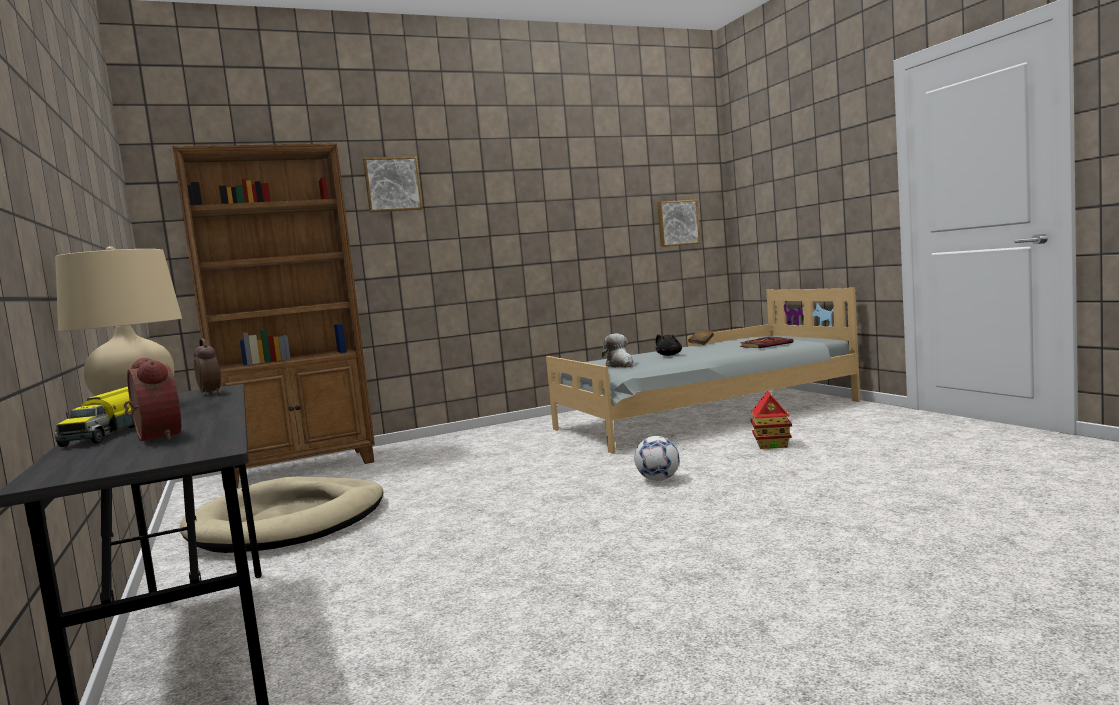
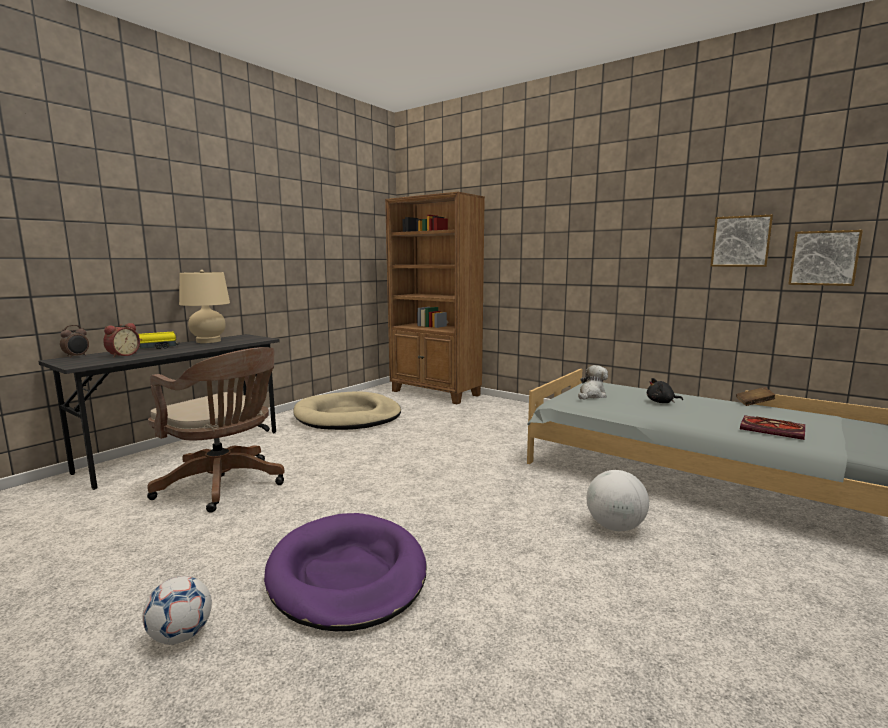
camera: 60 degrees right, 5 degrees up
alarm clock [194,338,221,395] -> alarm clock moved to [60,325,89,358]
picture [363,156,423,212] -> picture moved to [711,214,773,267]
football [634,436,680,481] -> football moved to [142,576,212,644]
toy house [750,391,792,449] -> globe [586,470,649,531]
none -> brown office chair [147,347,285,513]
none -> purple dog bed [264,513,426,631]

